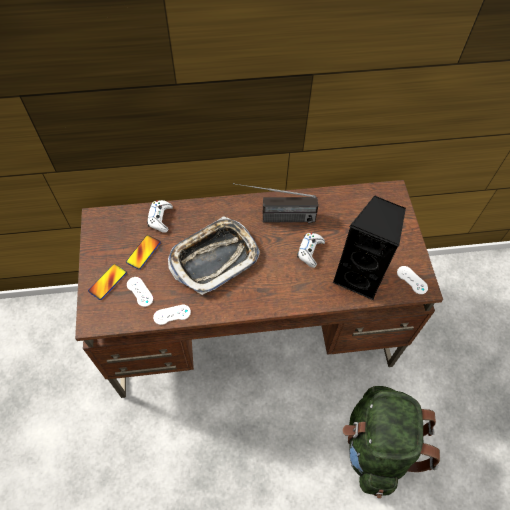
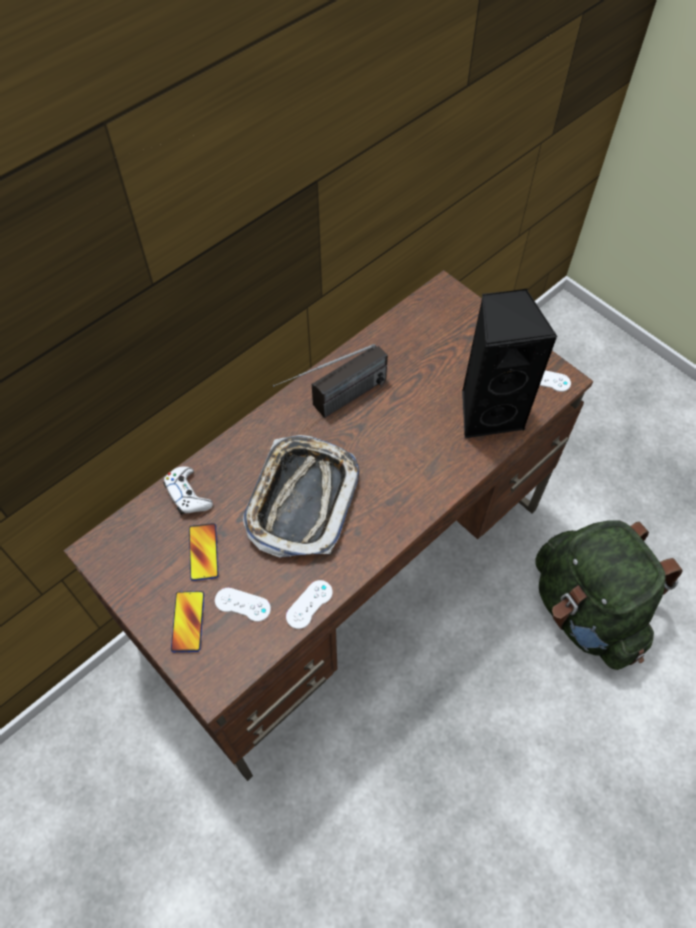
camera: 35 degrees left, 0 degrees up
white game controller [297,233,325,268] -> none

